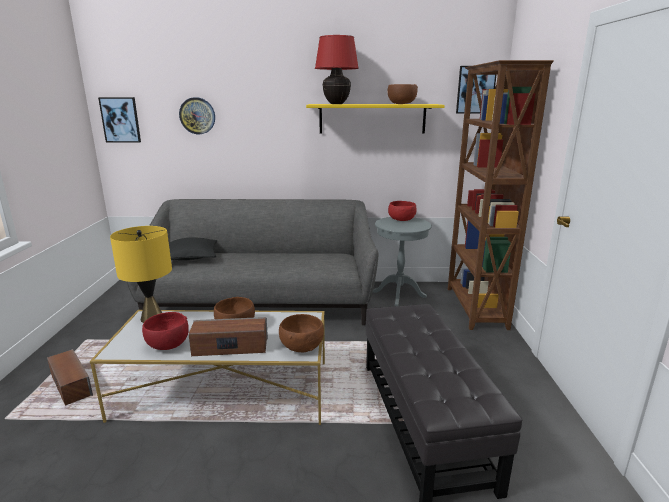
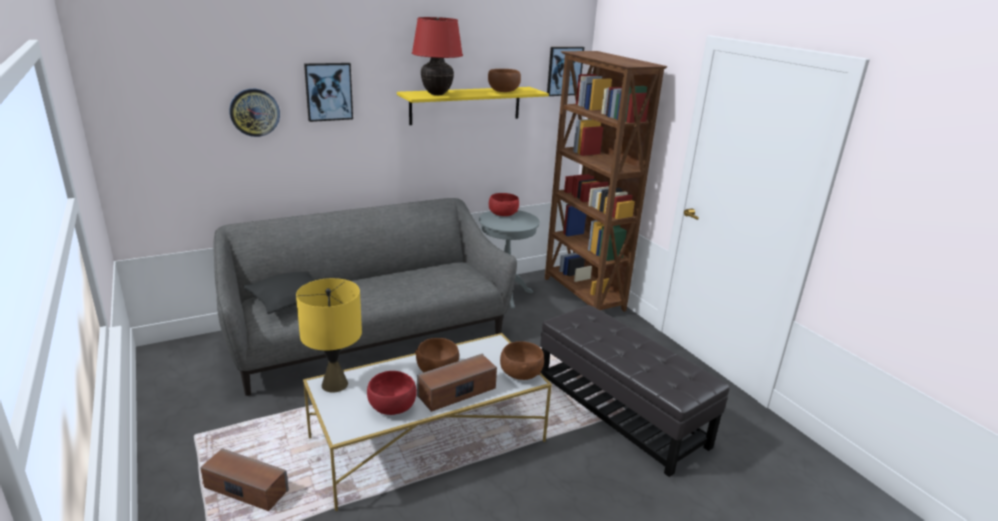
camera: 30 degrees left, 5 degrees up
picture [98,97,141,143] -> picture moved to [304,63,353,122]

